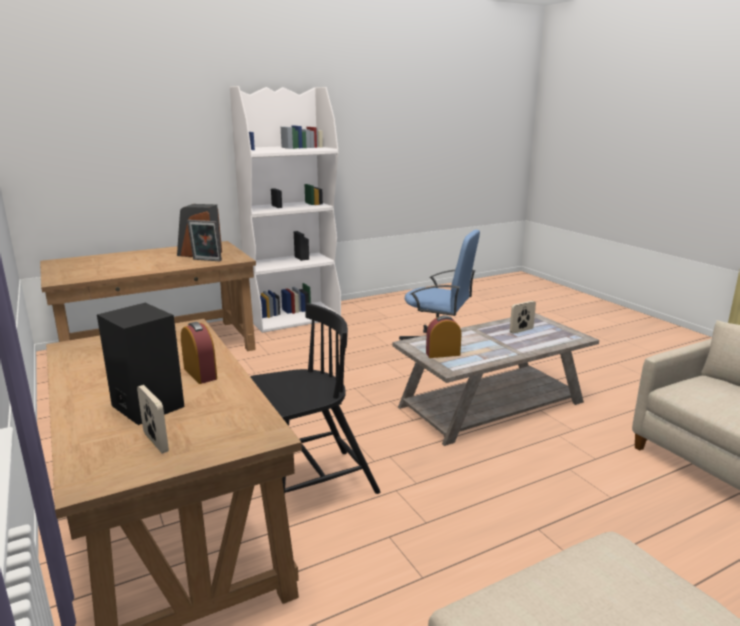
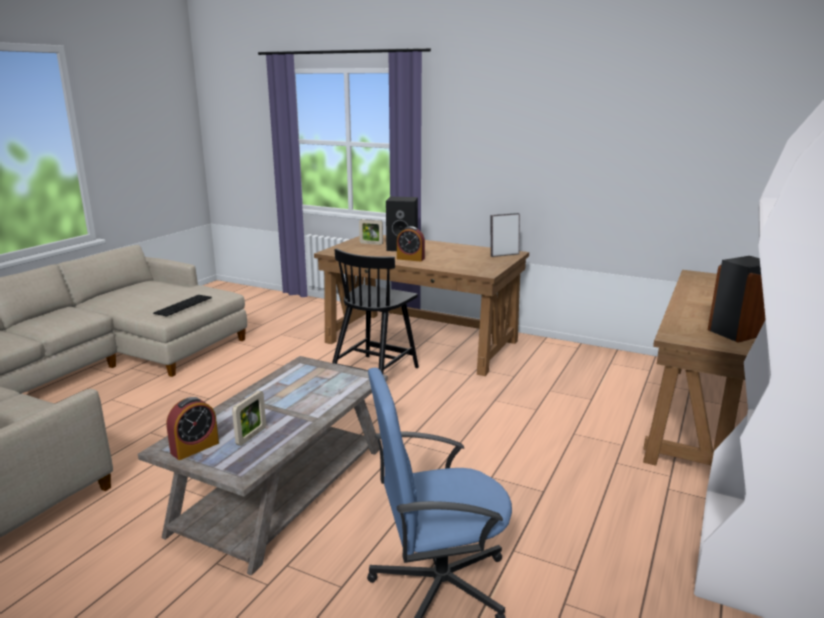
camera: 145 degrees right, 0 degrees up
picture frame [187,220,222,261] -> picture frame moved to [491,213,520,257]
alarm clock [426,315,461,358] -> alarm clock moved to [166,397,219,460]
none -> keyboard [153,295,212,317]

